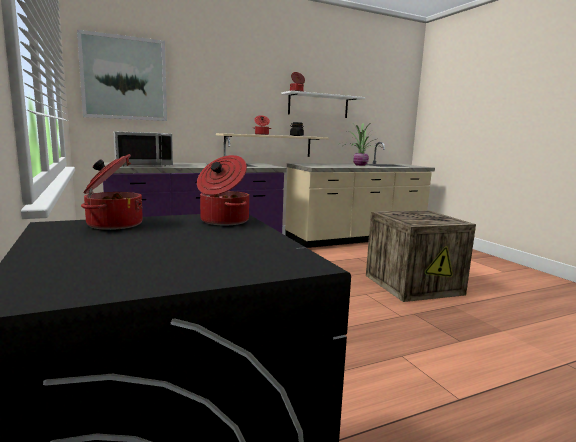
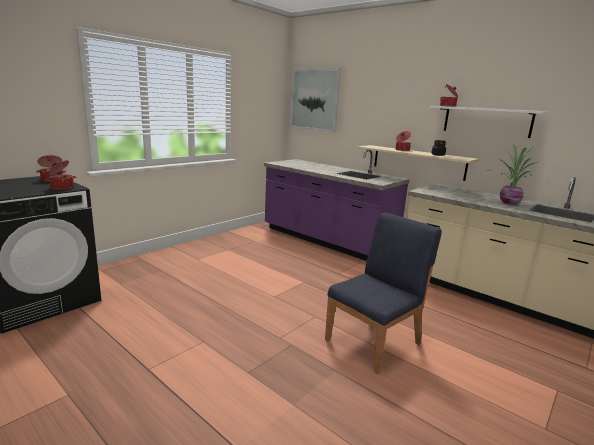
camera: 65 degrees right, 5 degrees up
grey microwave [113,131,173,166] -> none
crate [366,210,476,302] -> blue chair [325,213,442,374]

